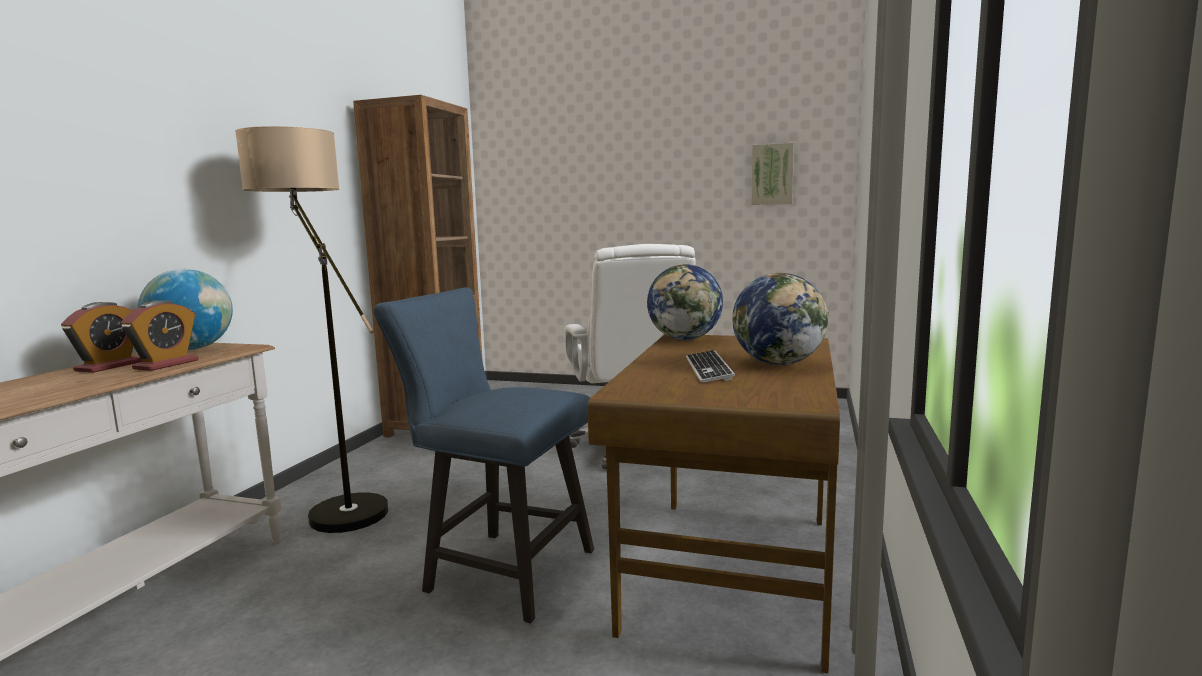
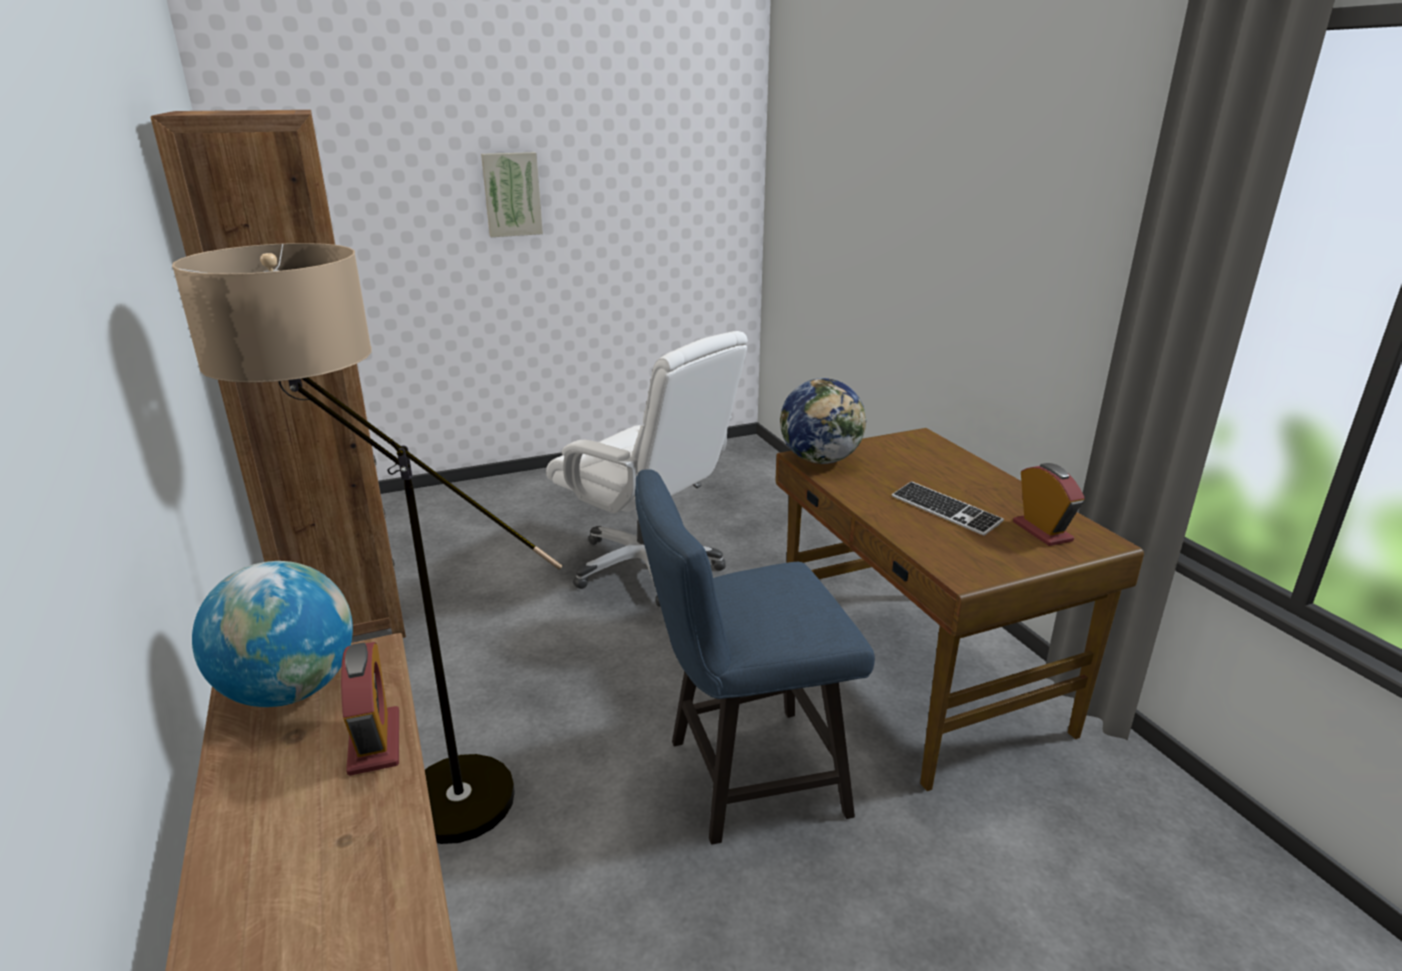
camera: 40 degrees left, 15 degrees up
alarm clock [61,302,142,373] -> alarm clock moved to [1013,463,1085,546]
globe [732,273,829,365] -> none
picture [751,143,794,205] -> picture moved to [481,152,543,237]

